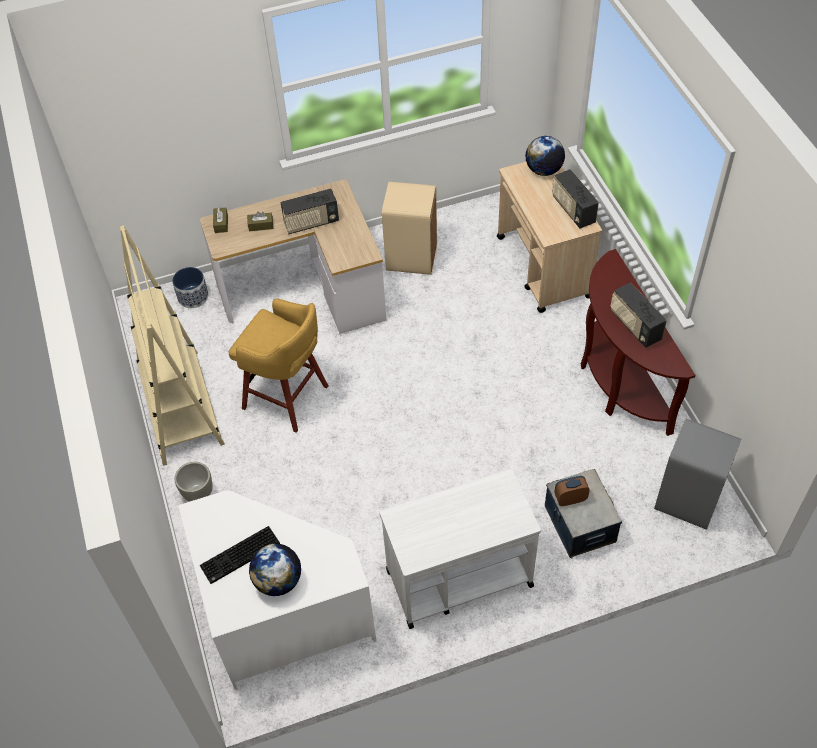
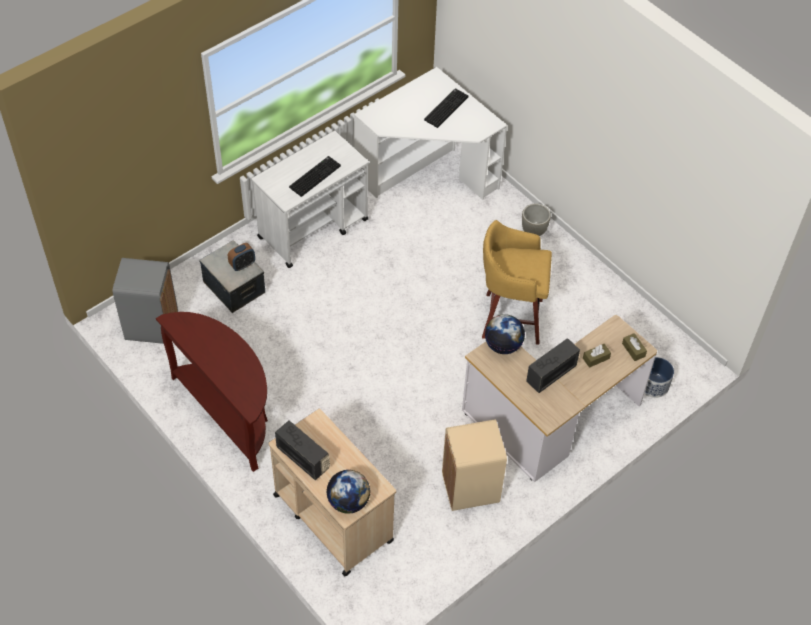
camera: 155 degrees right, 0 degrees up
beige bookcase [120,225,225,466] -> none
globe [249,544,301,596] -> globe moved to [485,314,525,354]
radio [611,282,666,348] -> none
none -> keyboard [289,156,341,197]

